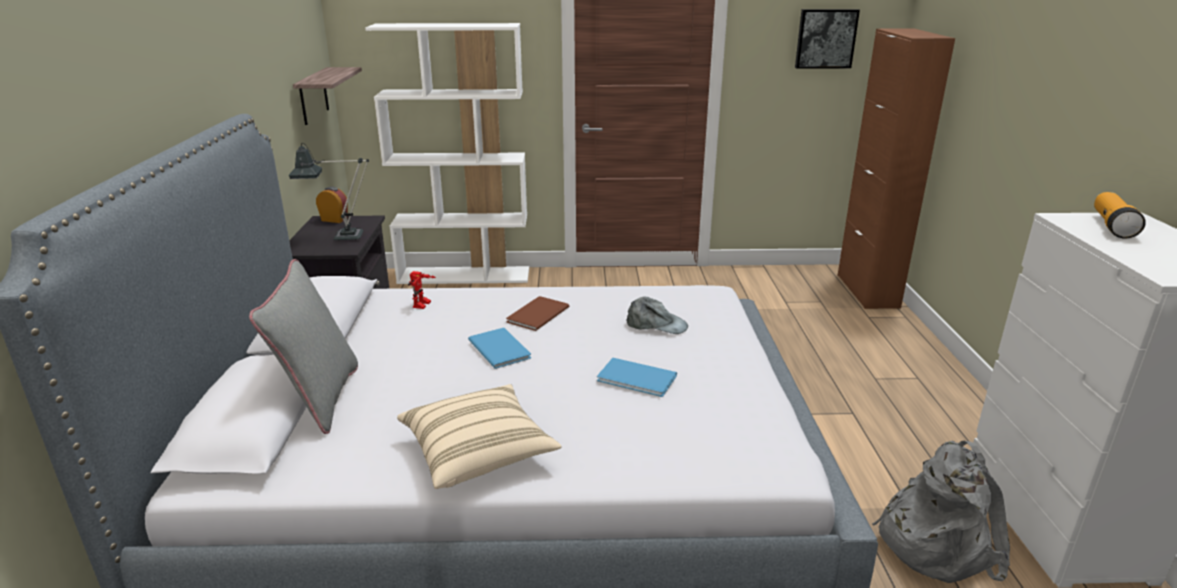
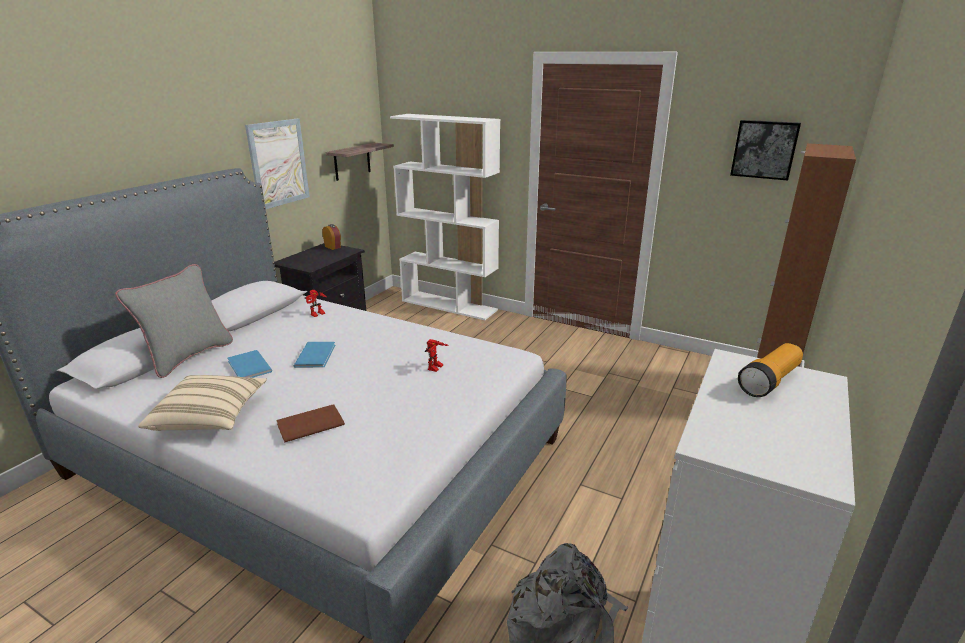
camera: 30 degrees right, 0 degrees up
table lamp [289,143,369,241] -> none
brown book [506,296,569,331] -> brown book moved to [277,405,345,443]
blue book [597,358,677,397] -> blue book moved to [227,350,272,378]
grey cap [626,296,688,334] -> toy robot [425,339,449,372]
none -> picture [245,118,310,209]

